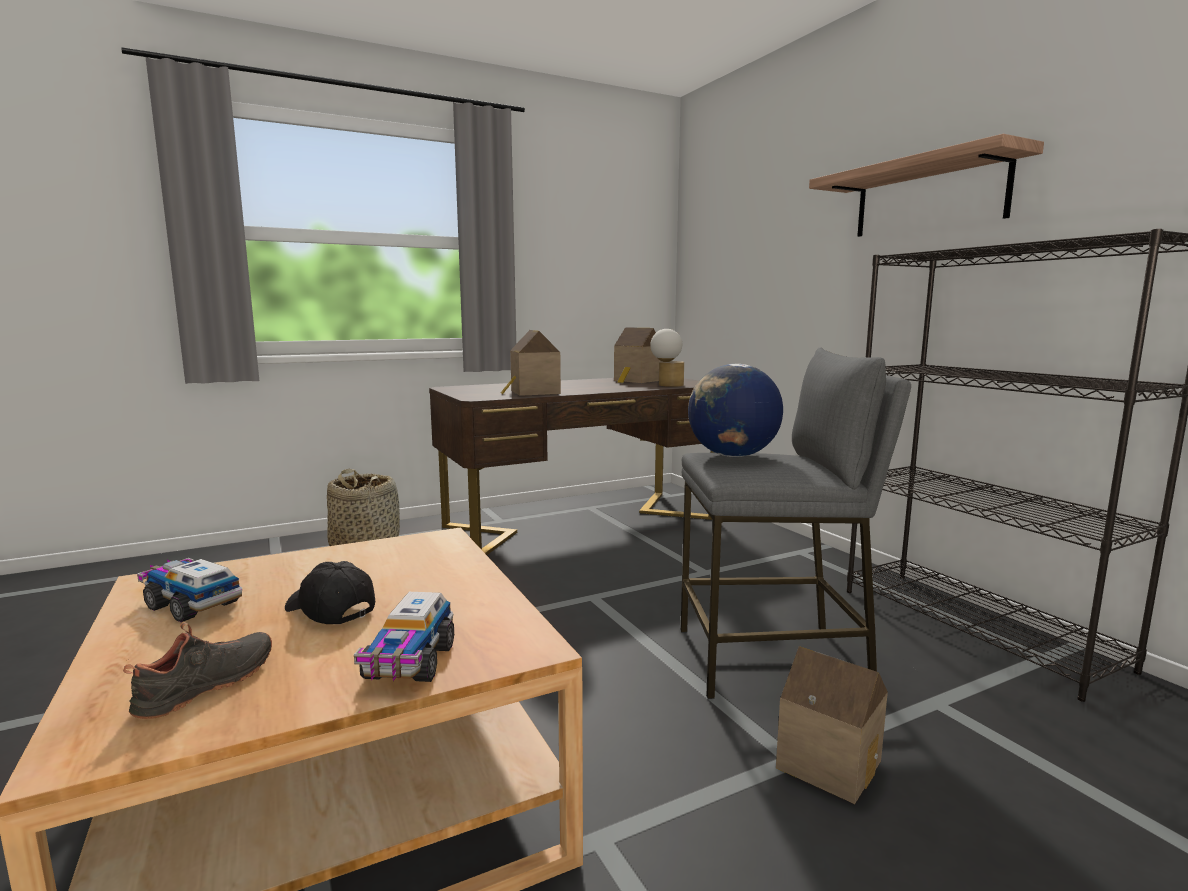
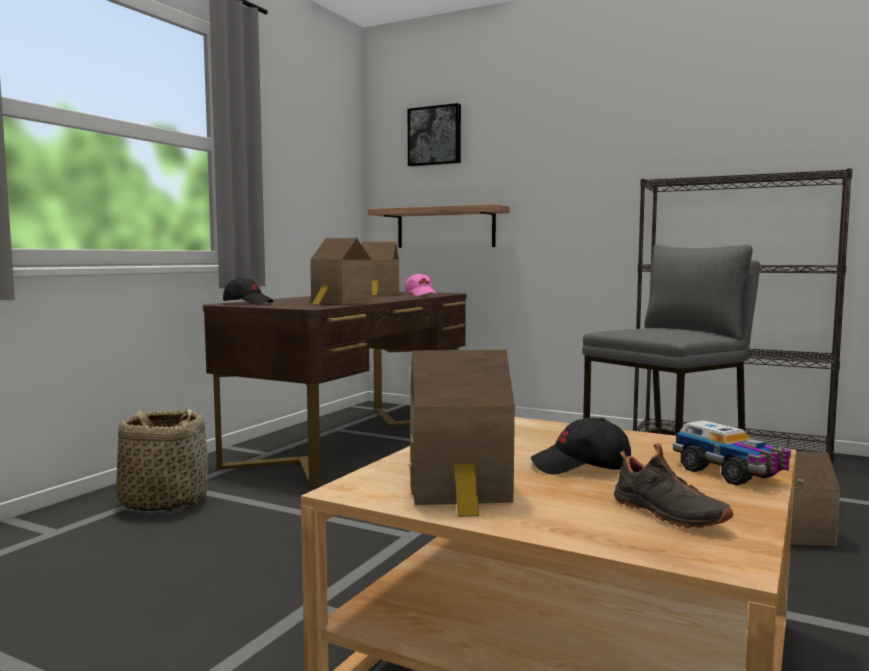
camera: 35 degrees left, 5 degrees down
black shoe [123,622,272,719] -> black shoe turned 150 degrees clockwise [614,443,733,528]
toy truck [137,558,242,622] -> toy house [409,350,515,517]
table lamp [650,329,684,387] -> pink cap [405,273,438,296]
globe [688,364,783,457] -> none
shelf [809,134,1044,237] -> shelf moved to [368,204,510,248]
none -> black cap [223,277,274,305]
none -> picture [408,103,461,167]

